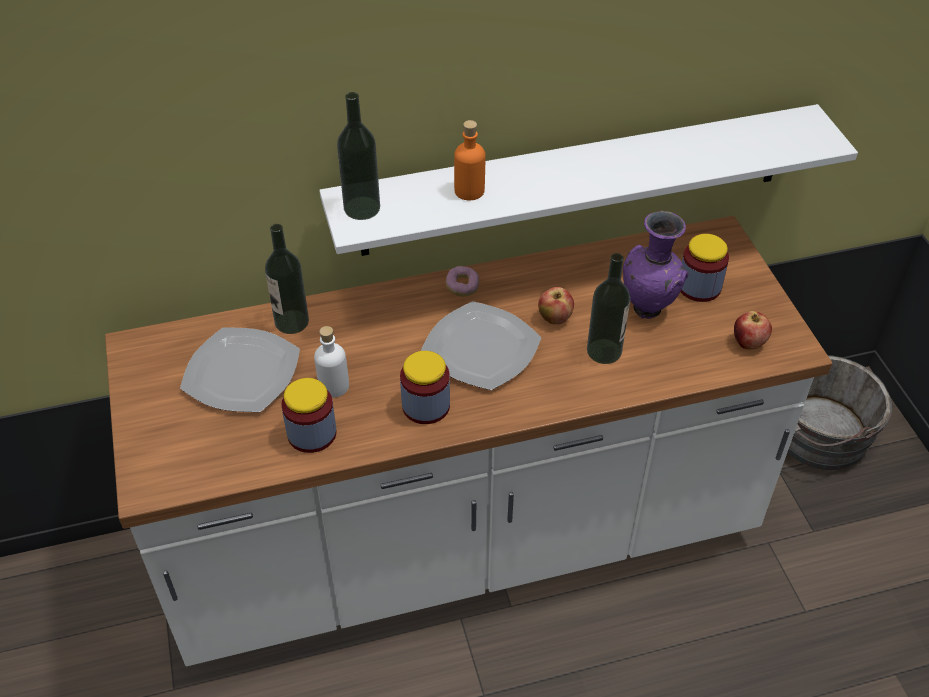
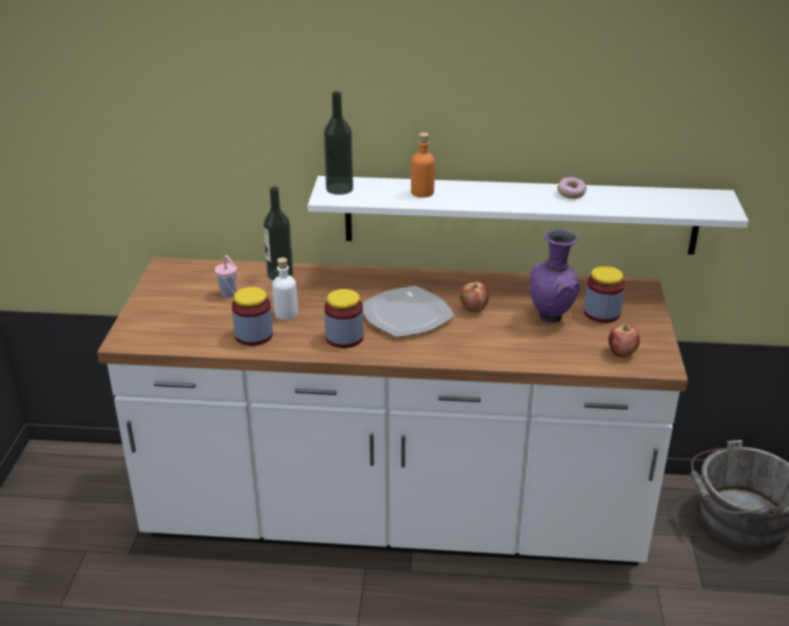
camera: 20 degrees right, 15 degrees down
plate [180,327,300,412] -> pink cup [215,255,237,298]
donut [446,266,479,297] -> donut moved to [557,177,587,199]
bottle [587,253,630,364] -> none

